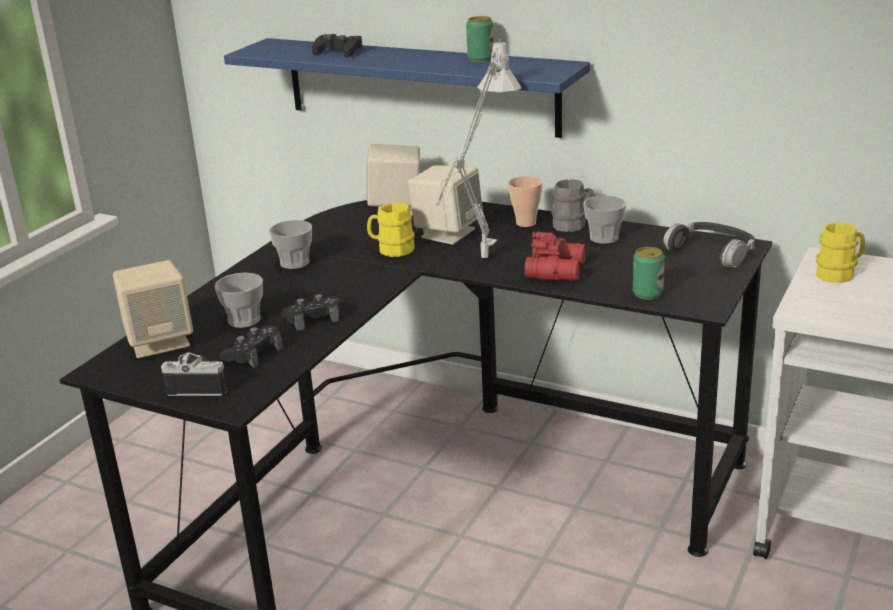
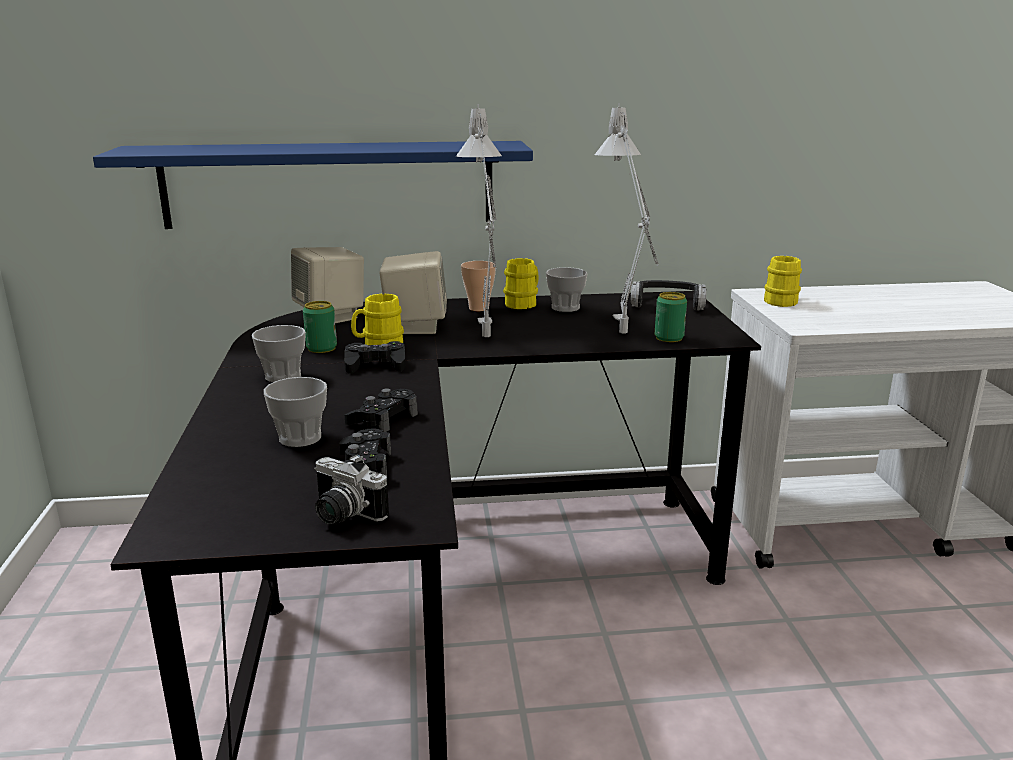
camera: 35 degrees left, 5 degrees down
beige speaker [113,260,193,358] -> none
camera [161,352,227,396] -> camera turned 120 degrees counterclockwise [314,455,389,525]
black game controller [312,34,363,58] -> black game controller moved to [344,341,406,373]
can [466,16,494,62] -> can moved to [303,301,337,353]
red binoculars [525,231,586,281] -> none
grey mug [551,179,595,232] -> yellow mug [503,258,539,309]
none -> grey table lamp [594,103,658,333]

